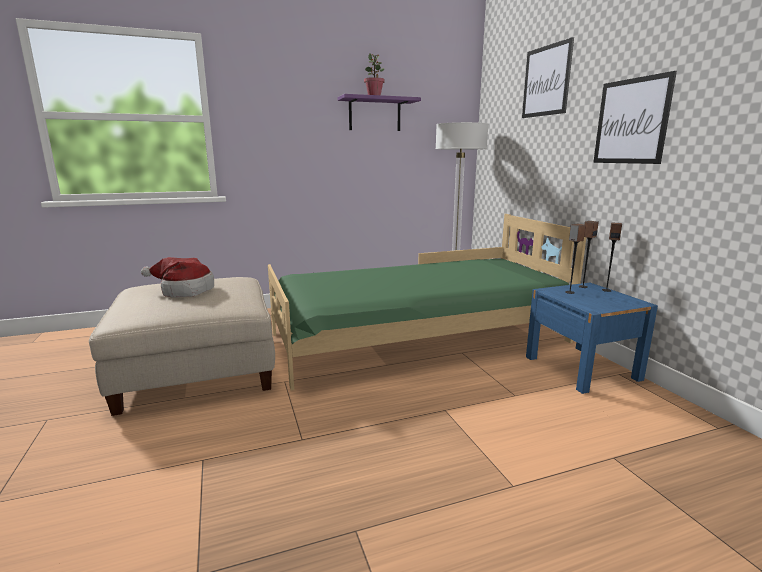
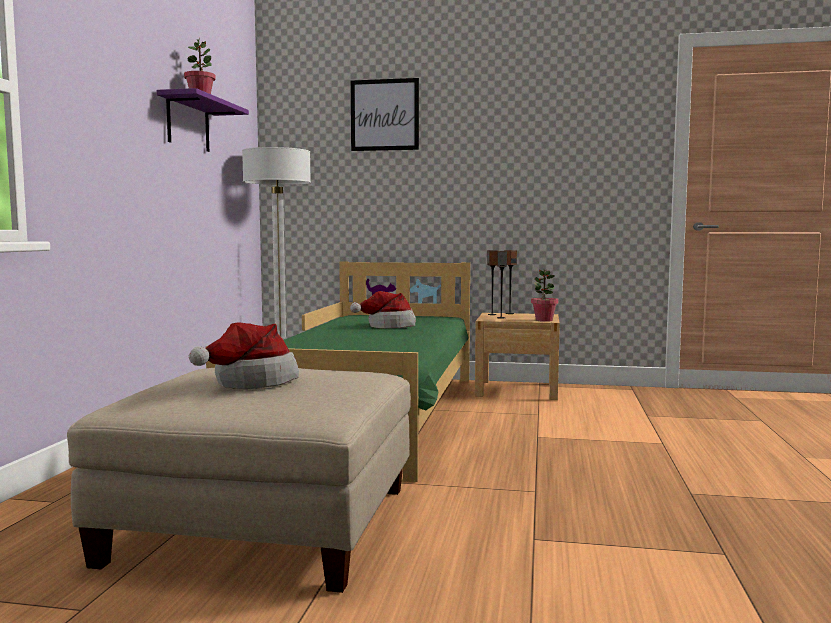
camera: 60 degrees left, 10 degrees down
blue nightstand [526,283,658,394] -> beige nightstand [475,313,560,400]
picture [593,71,677,164] -> none
none -> hat [350,291,416,329]
none -> potted plant [531,269,559,322]

